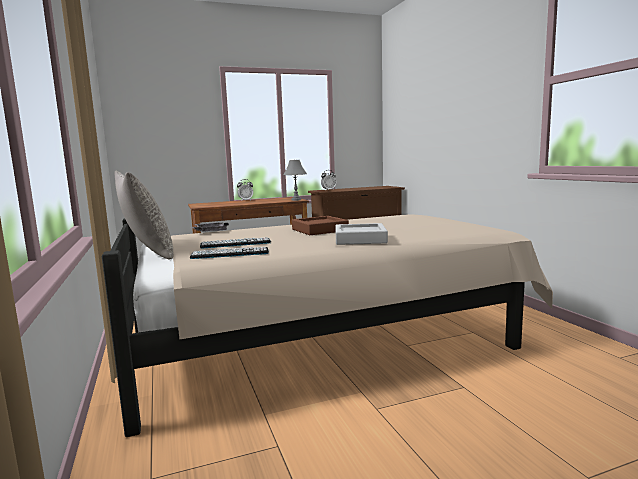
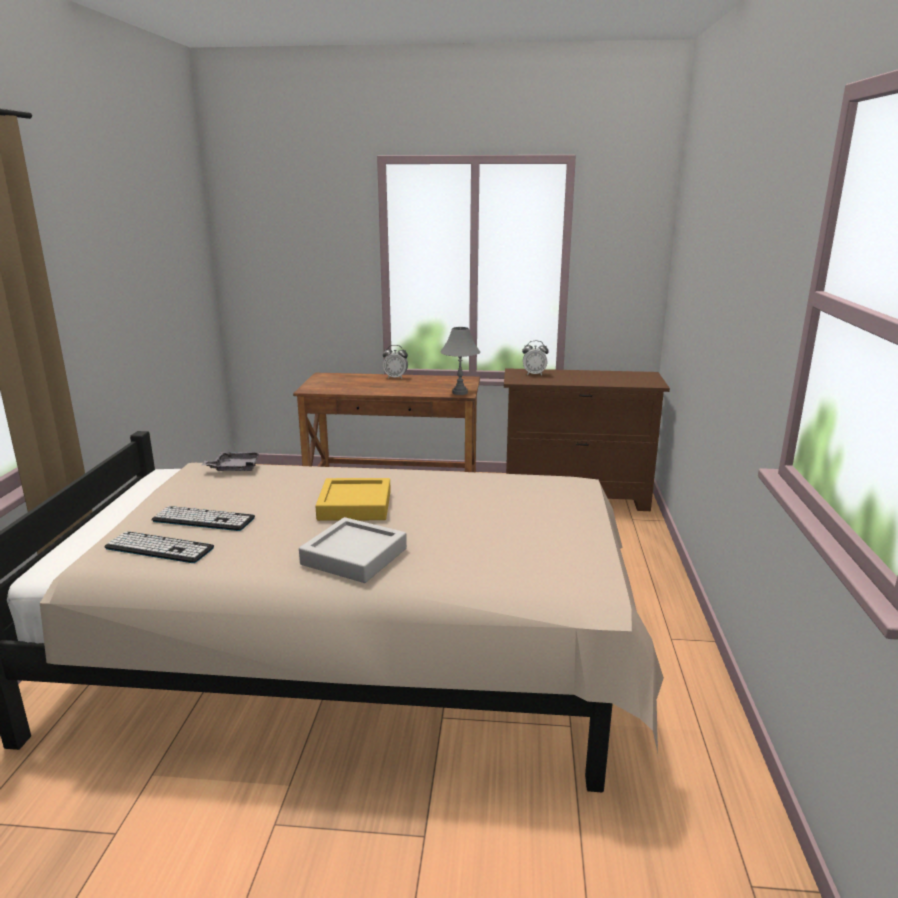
camera: 25 degrees right, 10 degrees up
grey pillow [115,171,174,260] -> none
brown tray [292,216,349,235] -> yellow tray [315,478,391,521]

